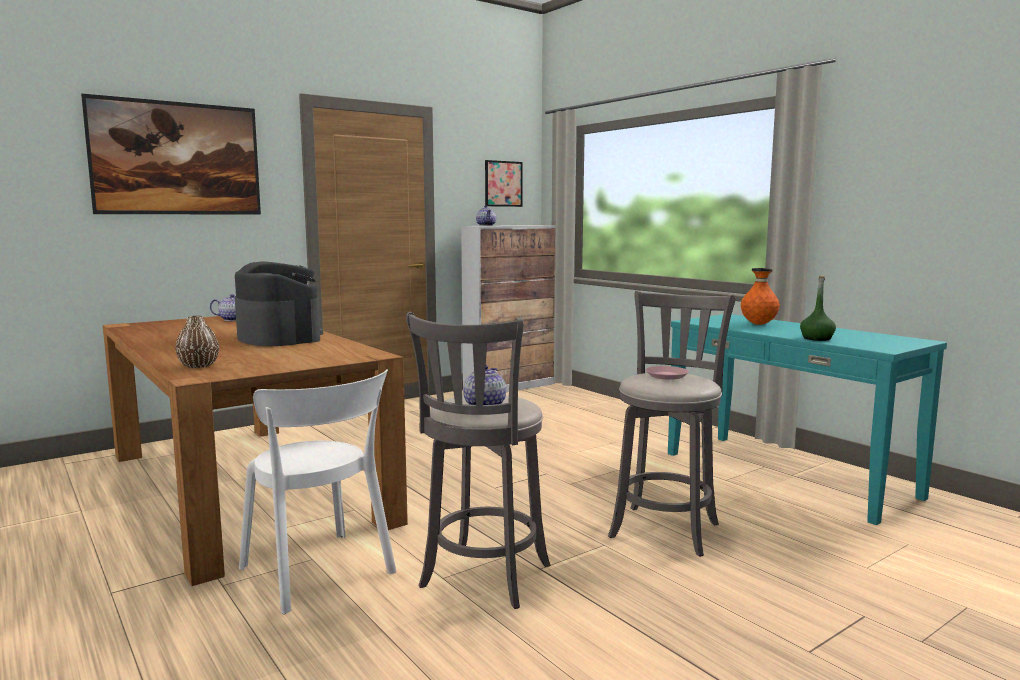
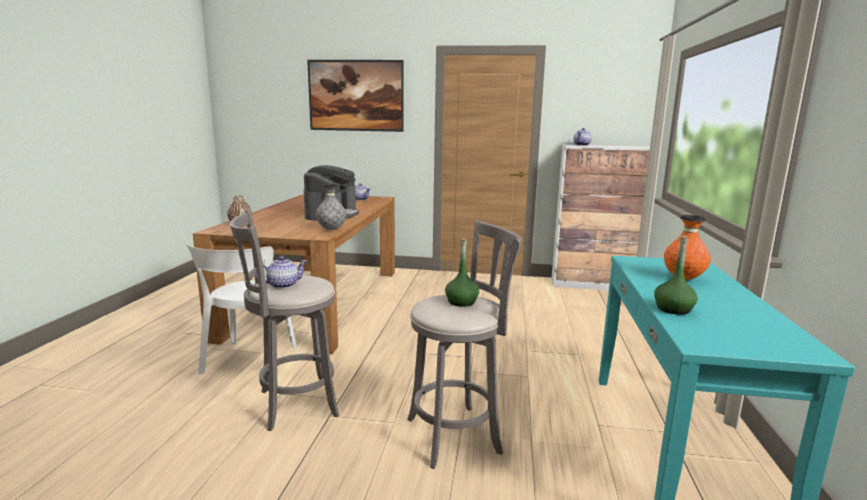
camera: 45 degrees right, 5 degrees up
picture [485,160,523,207] -> none
pink plate [645,366,689,380] -> green bottle [445,238,479,307]
none -> grey vase [316,184,346,230]

